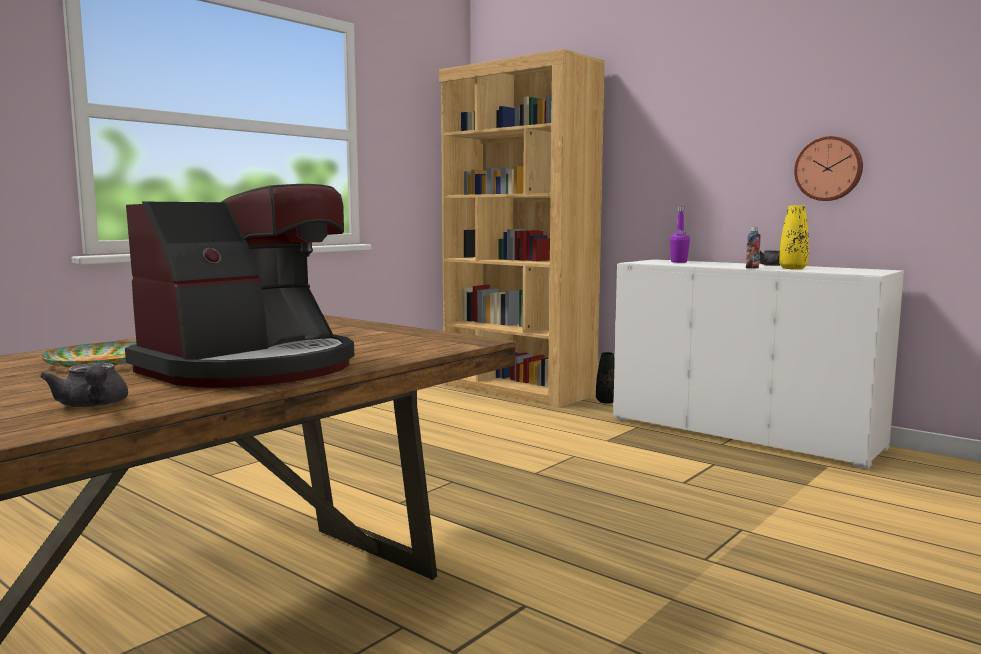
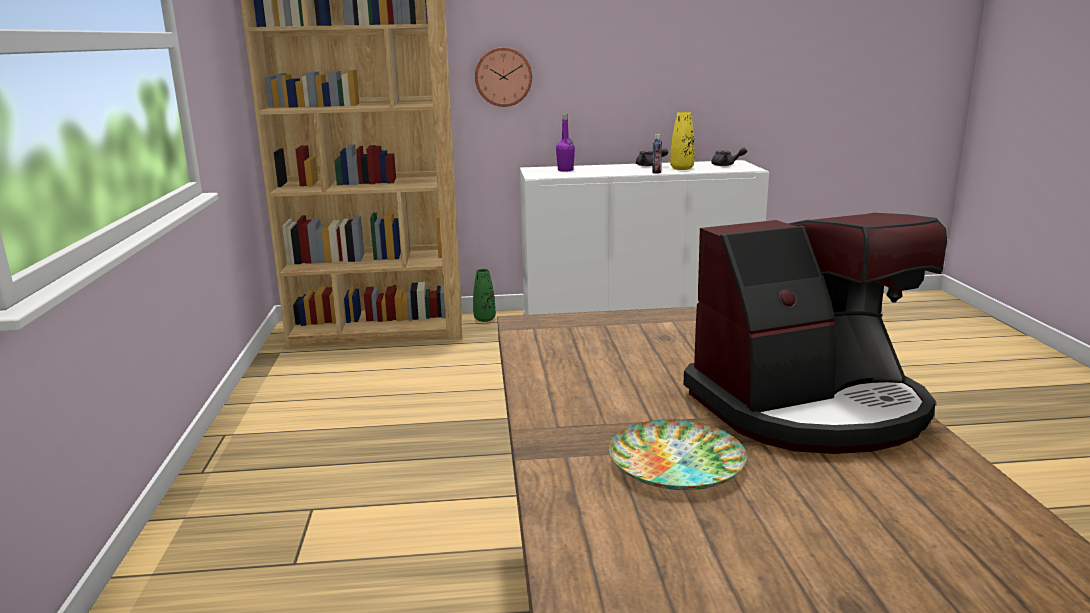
camera: 45 degrees left, 10 degrees up
grey teapot [40,363,128,408] -> grey teapot moved to [711,147,747,166]
coffee machine [125,184,354,388] -> coffee machine turned 75 degrees clockwise [683,213,947,454]
black vase [596,352,615,404] -> green vase [473,269,496,322]
wall clock [794,136,863,201] -> wall clock moved to [475,47,532,107]

